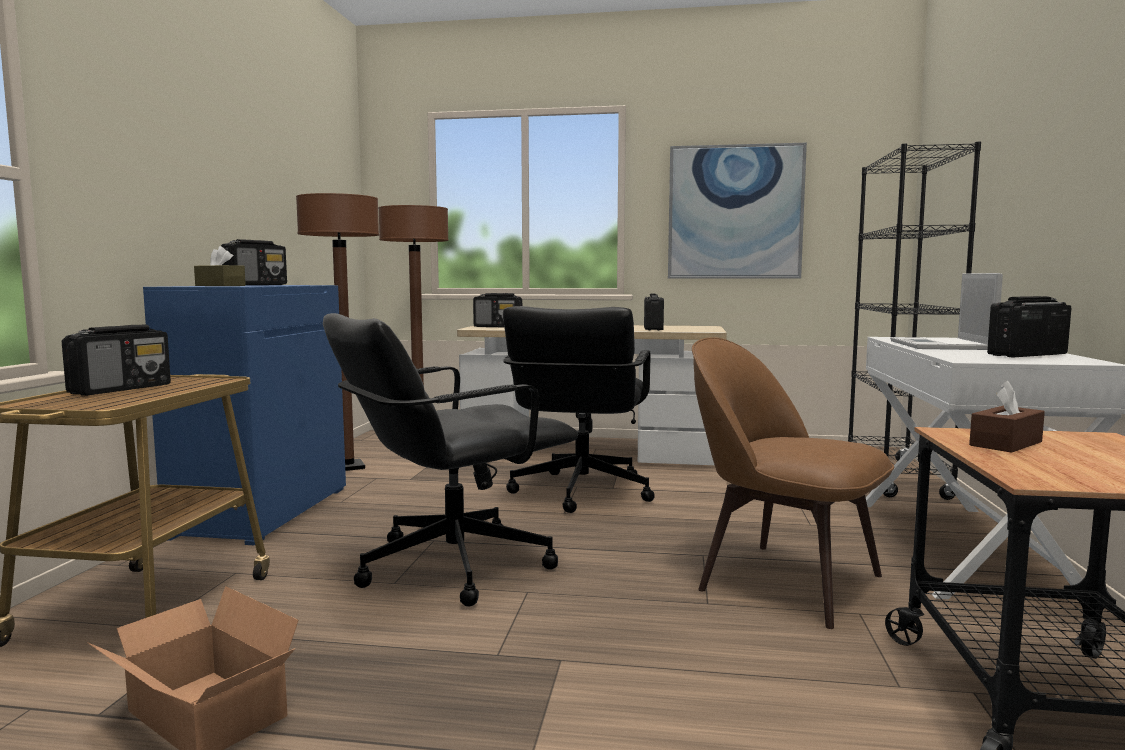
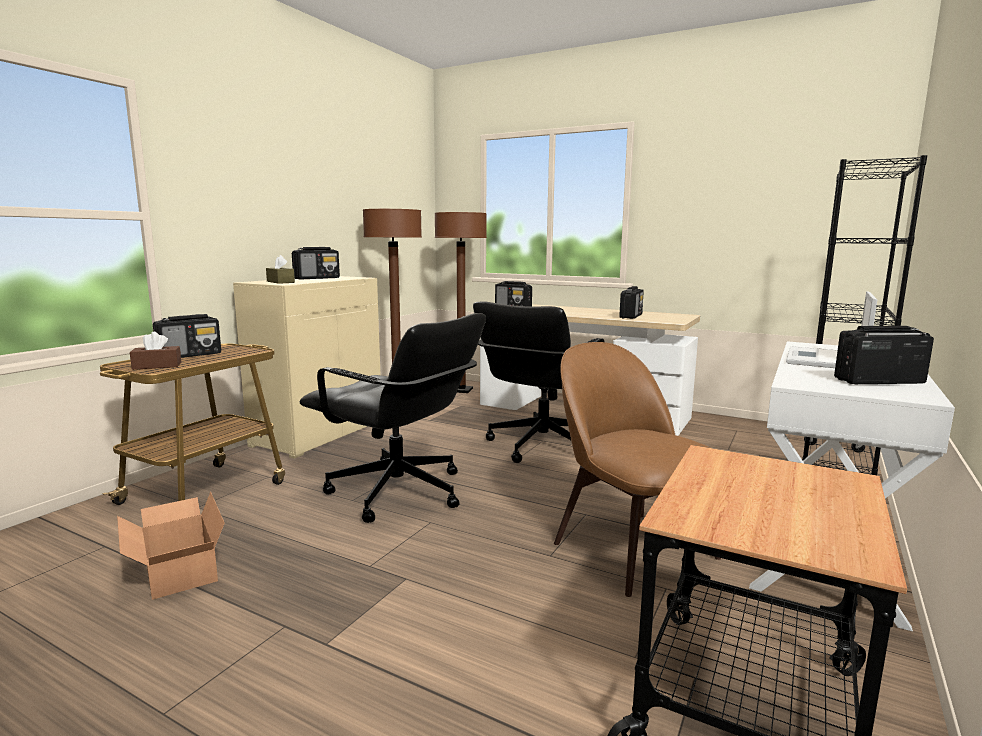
camera: 20 degrees right, 5 degrees up
blue cabinet [143,285,346,545] -> beige cabinet [233,276,381,459]
black office chair [323,313,578,607] -> black office chair turned 135 degrees counterclockwise [300,313,486,523]
picture [668,143,807,279] -> none
brown tissue box [969,381,1045,453] -> brown tissue box moved to [130,332,181,370]

